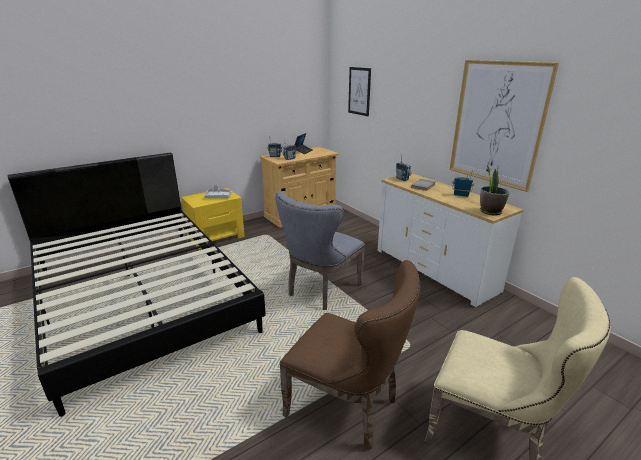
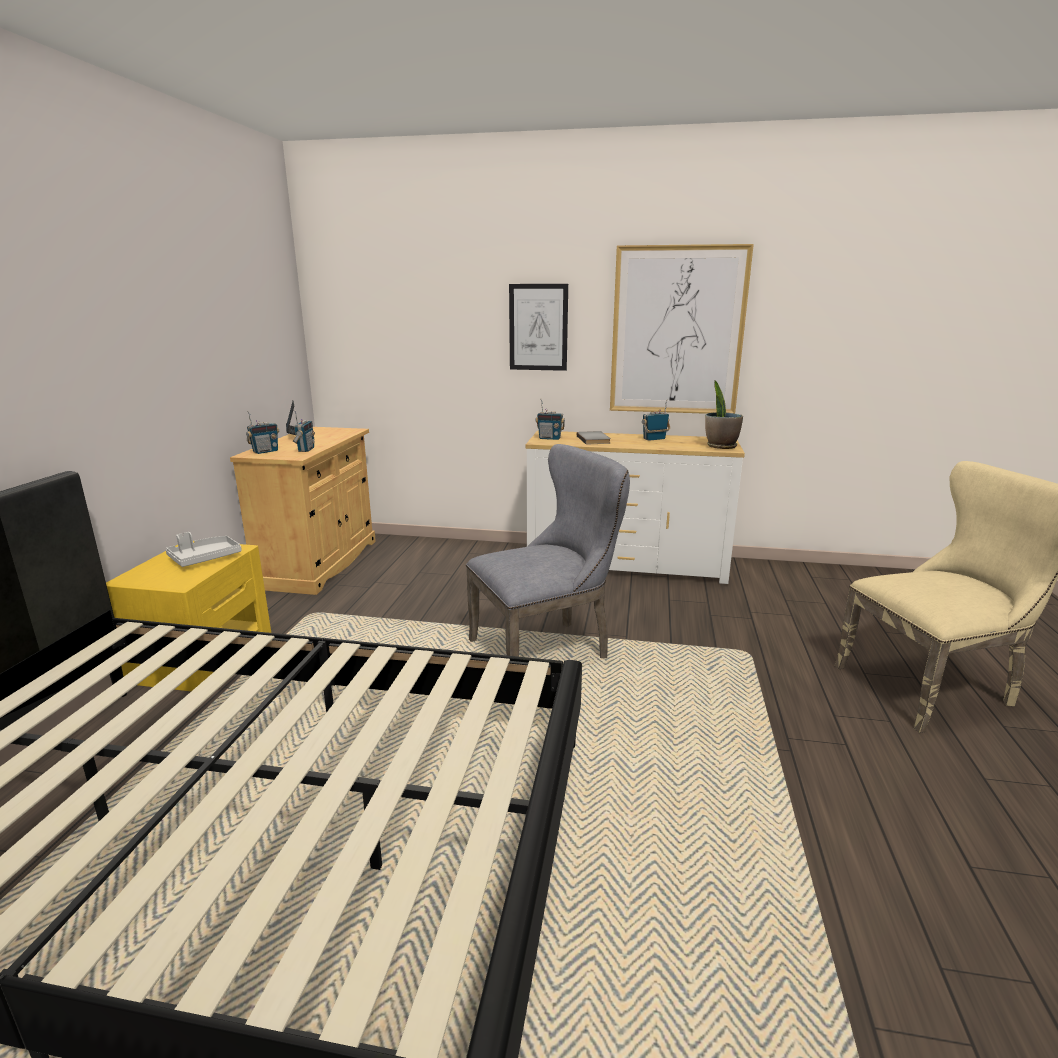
camera: 45 degrees left, 5 degrees down
grey chair [276,191,365,310] -> grey chair turned 105 degrees counterclockwise [466,444,630,658]
brown chair [279,260,421,451] -> none
picture [348,67,371,116] -> picture moved to [509,284,568,371]

